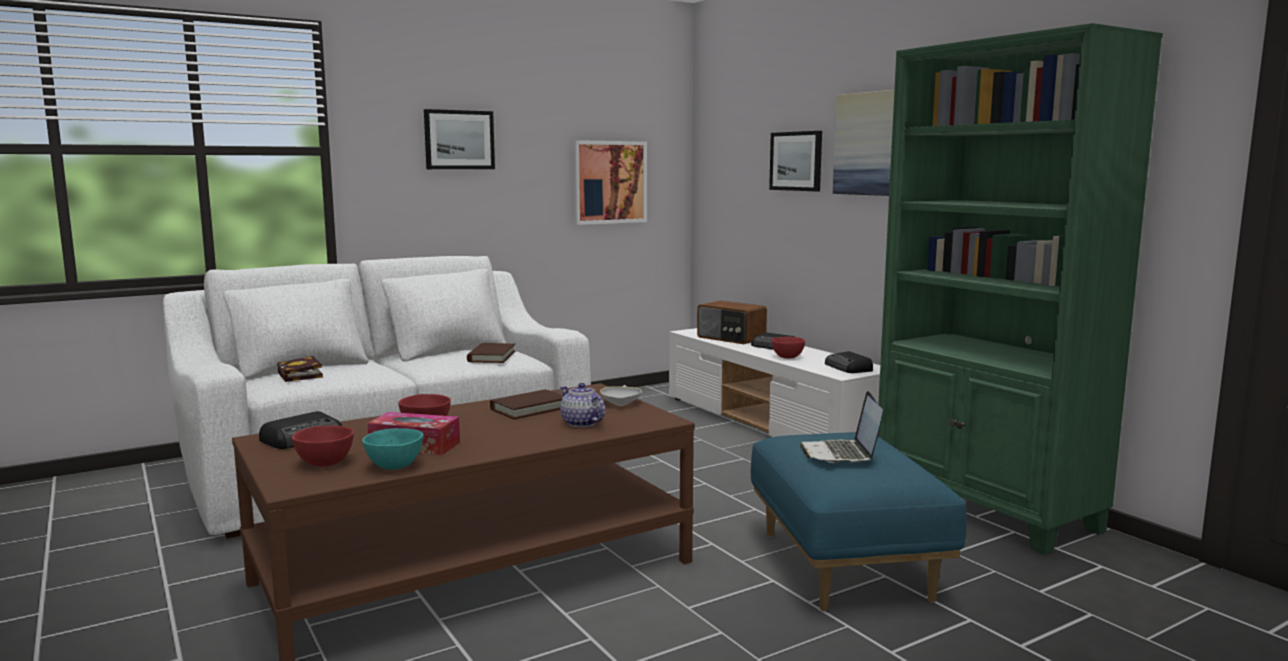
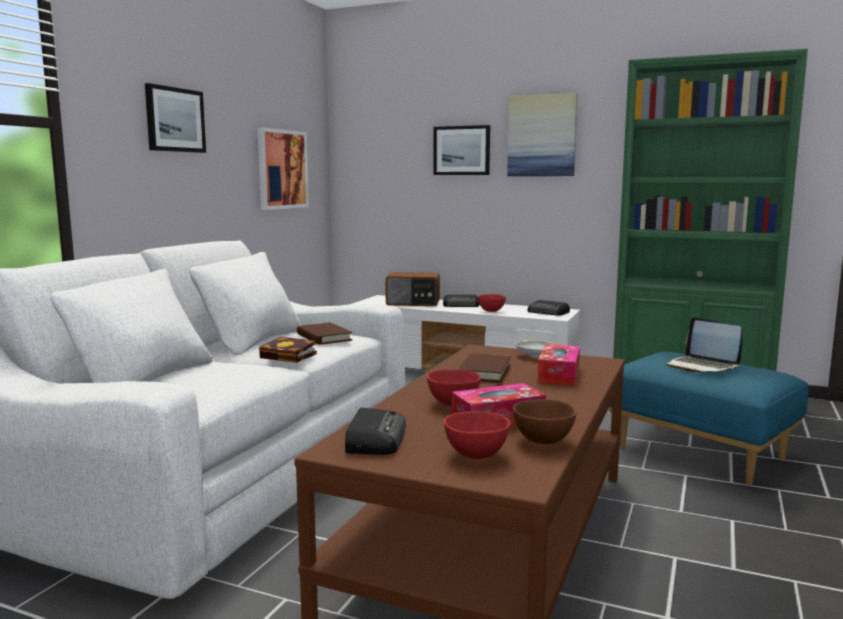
camera: 35 degrees left, 0 degrees up
book [277,356,323,382] -> book moved to [259,337,317,363]
turquoise bowl [362,428,423,470] -> brown bowl [513,399,576,444]
teapot [560,383,605,427] -> tissue box [537,344,580,386]

